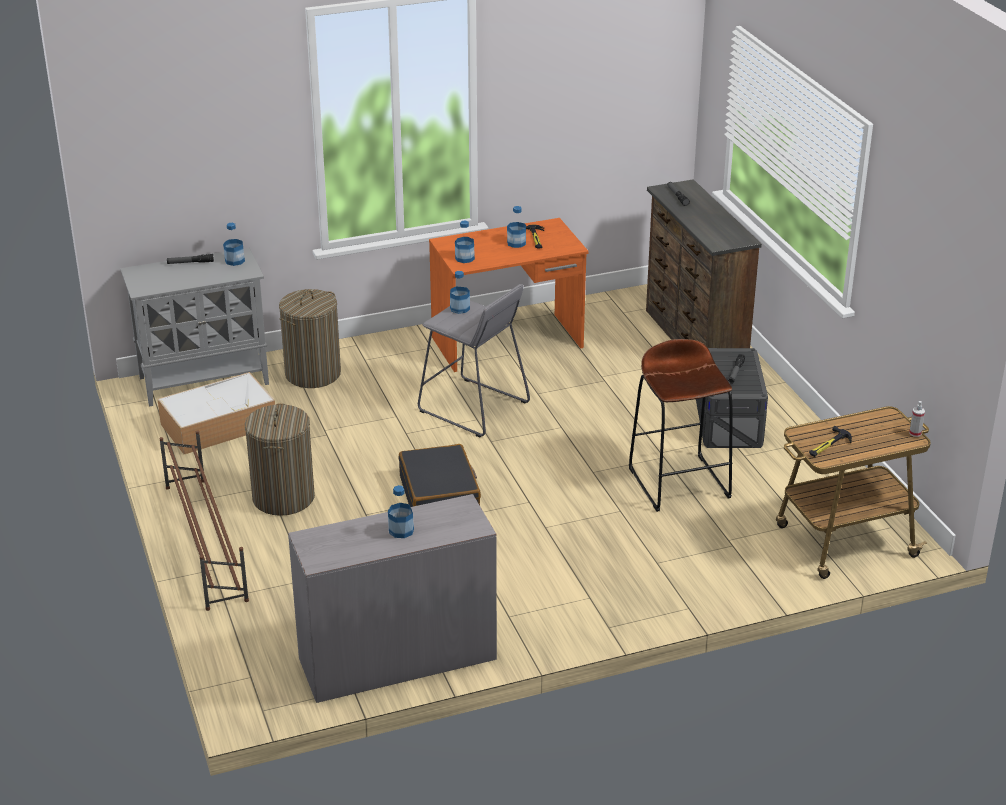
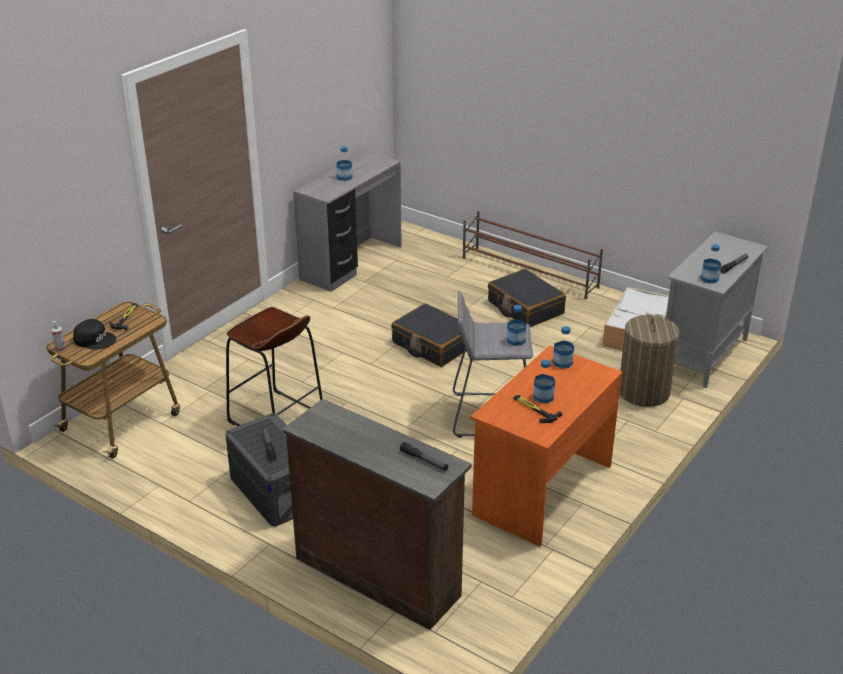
camera: 145 degrees right, 0 degrees up
laundry basket [245,403,315,516] -> black suitcase [488,269,566,327]
none -> black cap [73,319,116,350]

